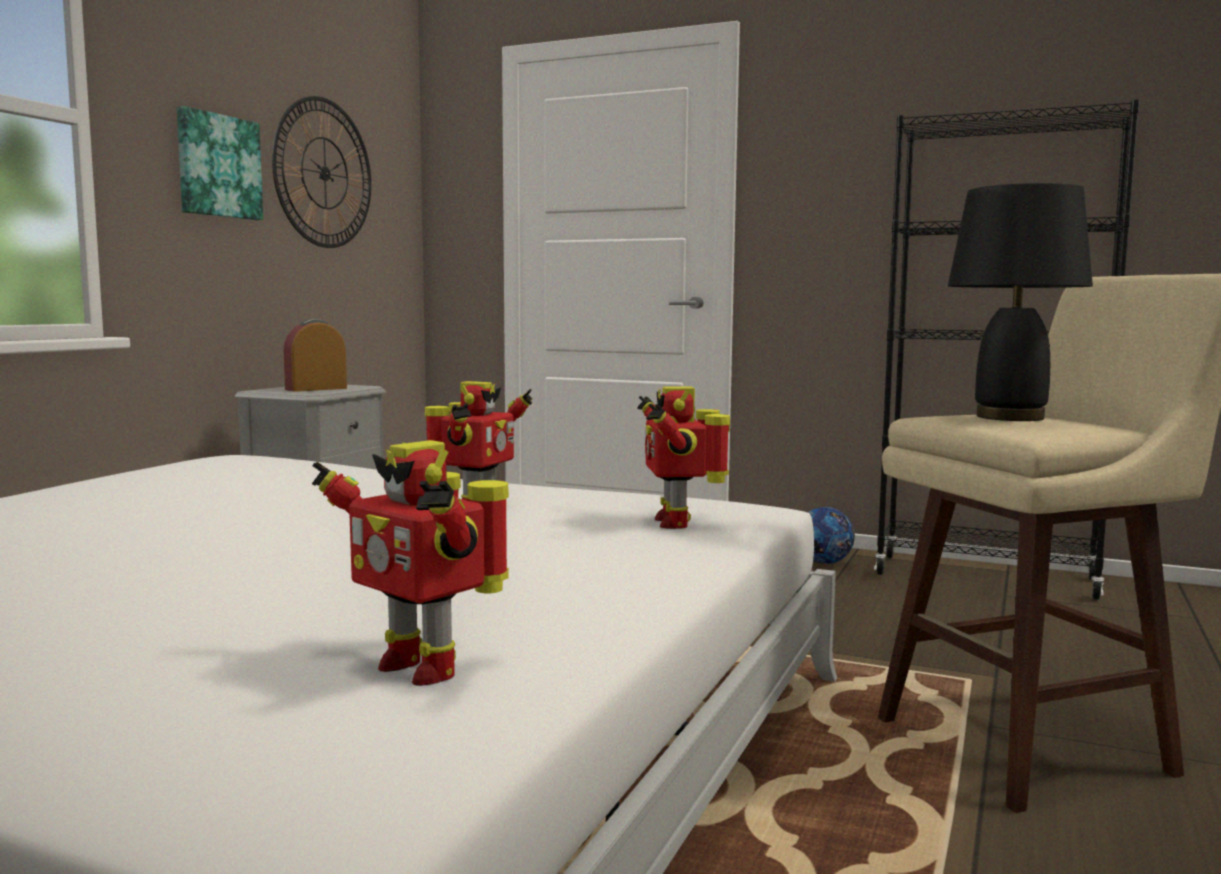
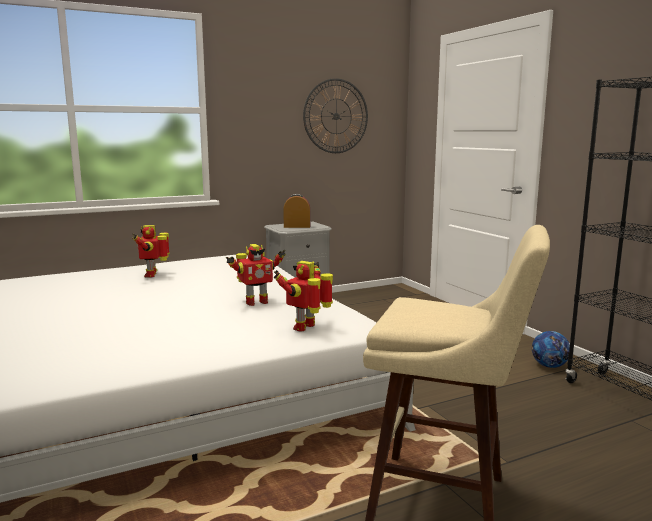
camera: 40 degrees right, 5 degrees up
picture [177,106,263,220] -> none
toy robot [312,440,509,686] -> toy robot moved to [132,225,170,278]
black table lamp [948,183,1093,421] -> none

